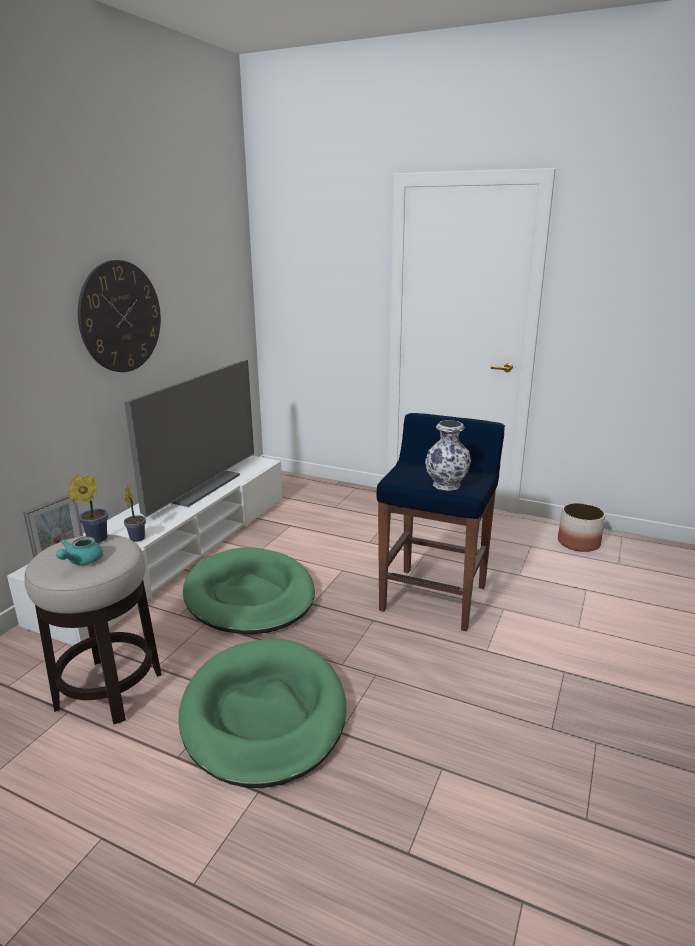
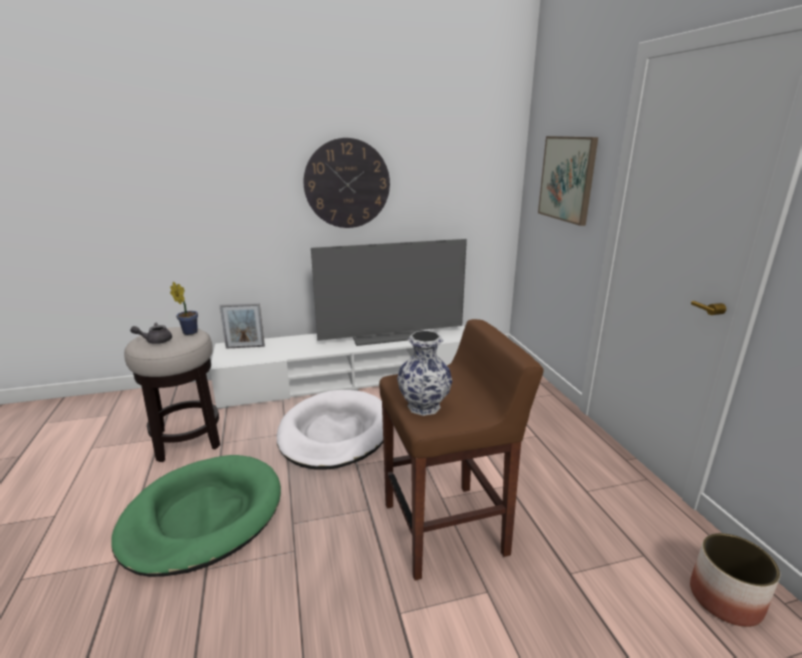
camera: 50 degrees right, 0 degrees up
turquoise teapot [56,537,103,565] -> grey teapot [130,323,172,344]
potted plant [124,485,146,542] -> none
green dog bed [183,547,315,634] -> white dog bed [277,390,383,470]
blue stool [377,413,505,631] -> brown stool [379,319,544,580]
none -> picture [538,136,598,226]

